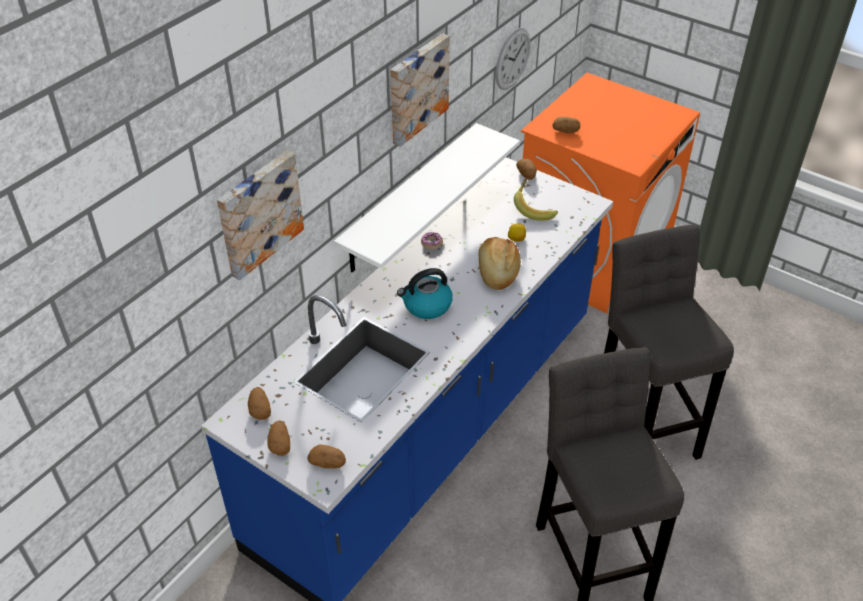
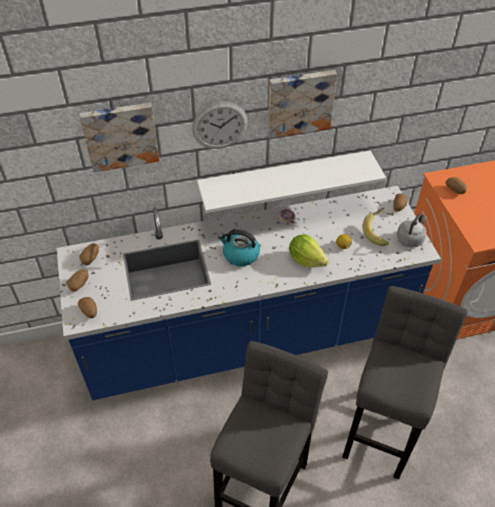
camera: 40 degrees right, 5 degrees up
bread [479,237,521,290] -> lettuce [289,234,329,268]
wall clock [495,28,530,90] -> wall clock moved to [192,102,248,149]
none -> grey kettle [397,213,427,247]

